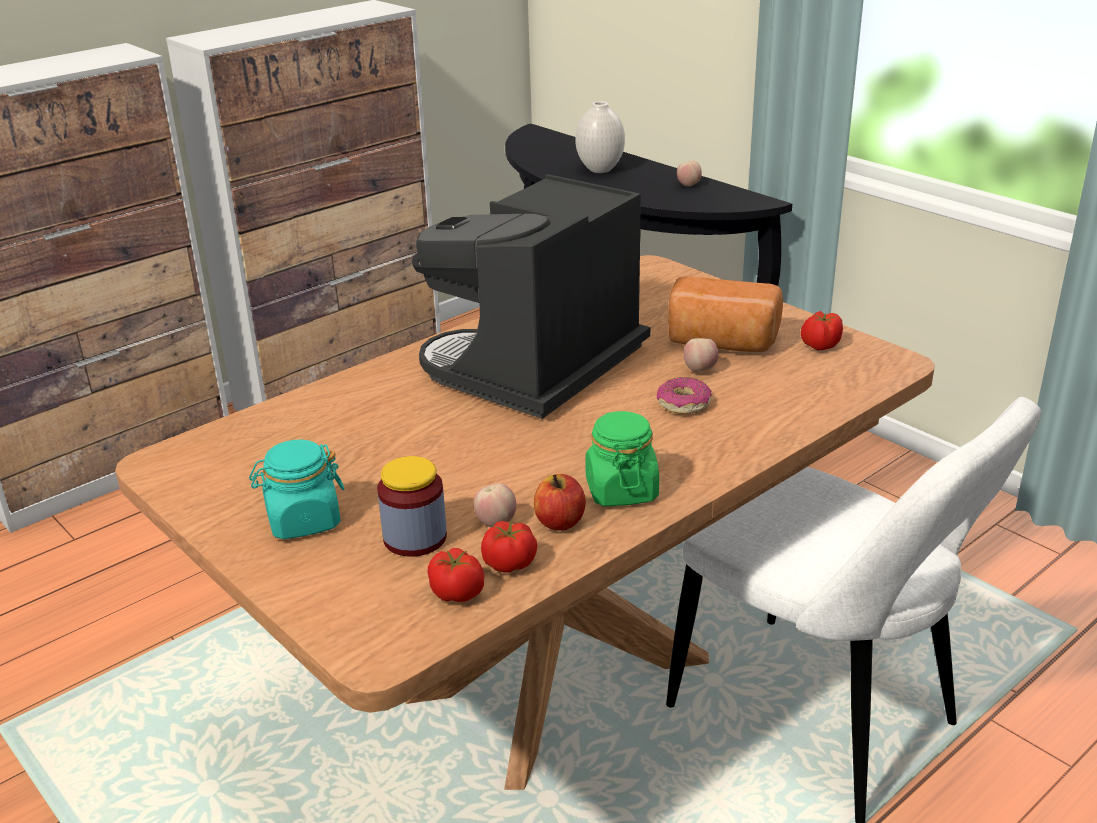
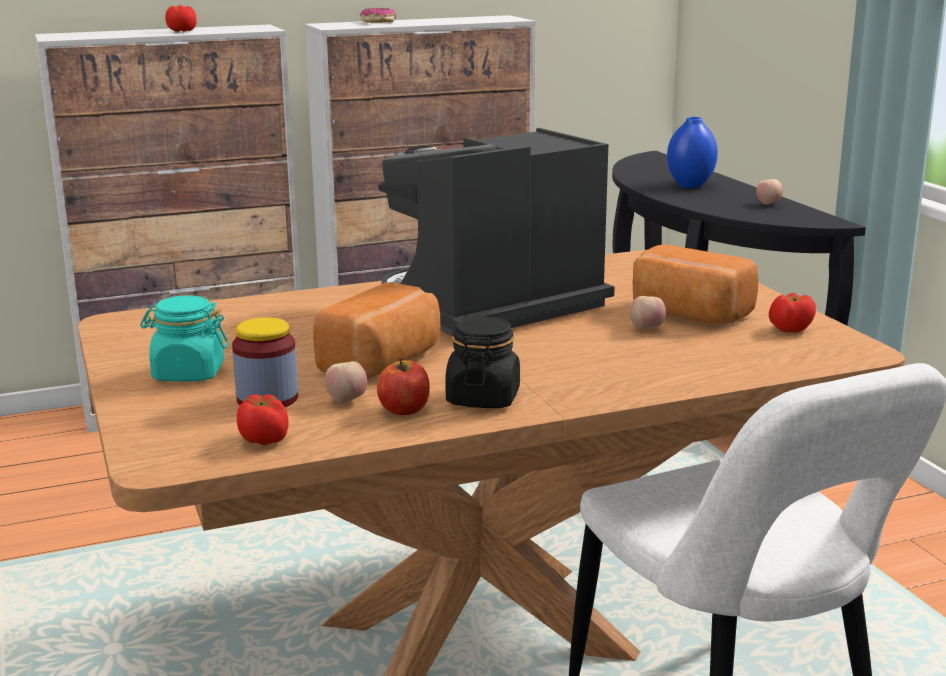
camera: 20 degrees right, 10 degrees down
tomato [481,521,538,573] -> tomato moved to [165,5,197,32]
white vase [575,101,625,173] -> blue vase [667,117,718,188]
green jar [585,411,659,506] -> black jar [446,316,520,408]
donut [657,377,712,414] -> donut moved to [360,8,396,23]
none -> bread [313,282,440,379]

